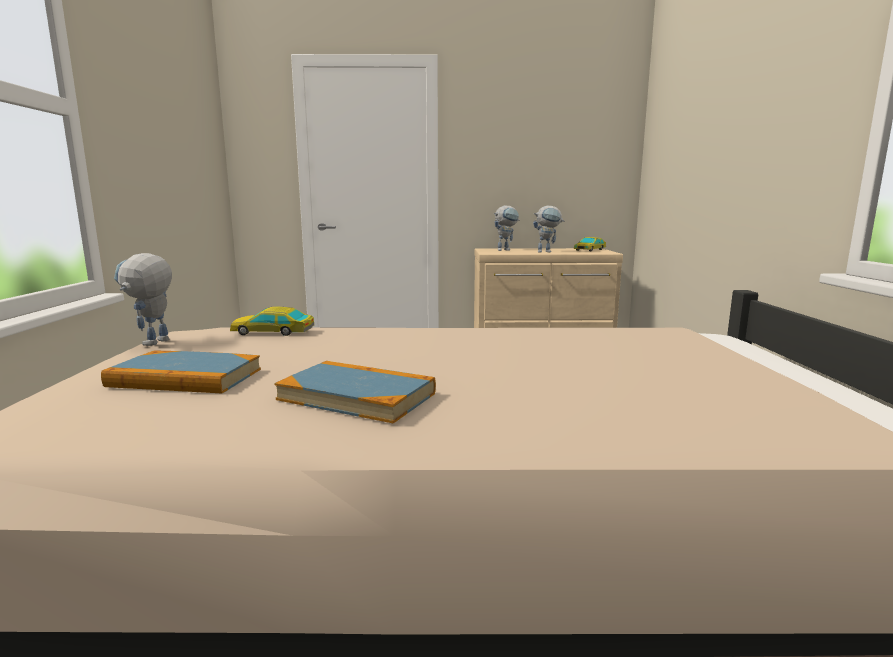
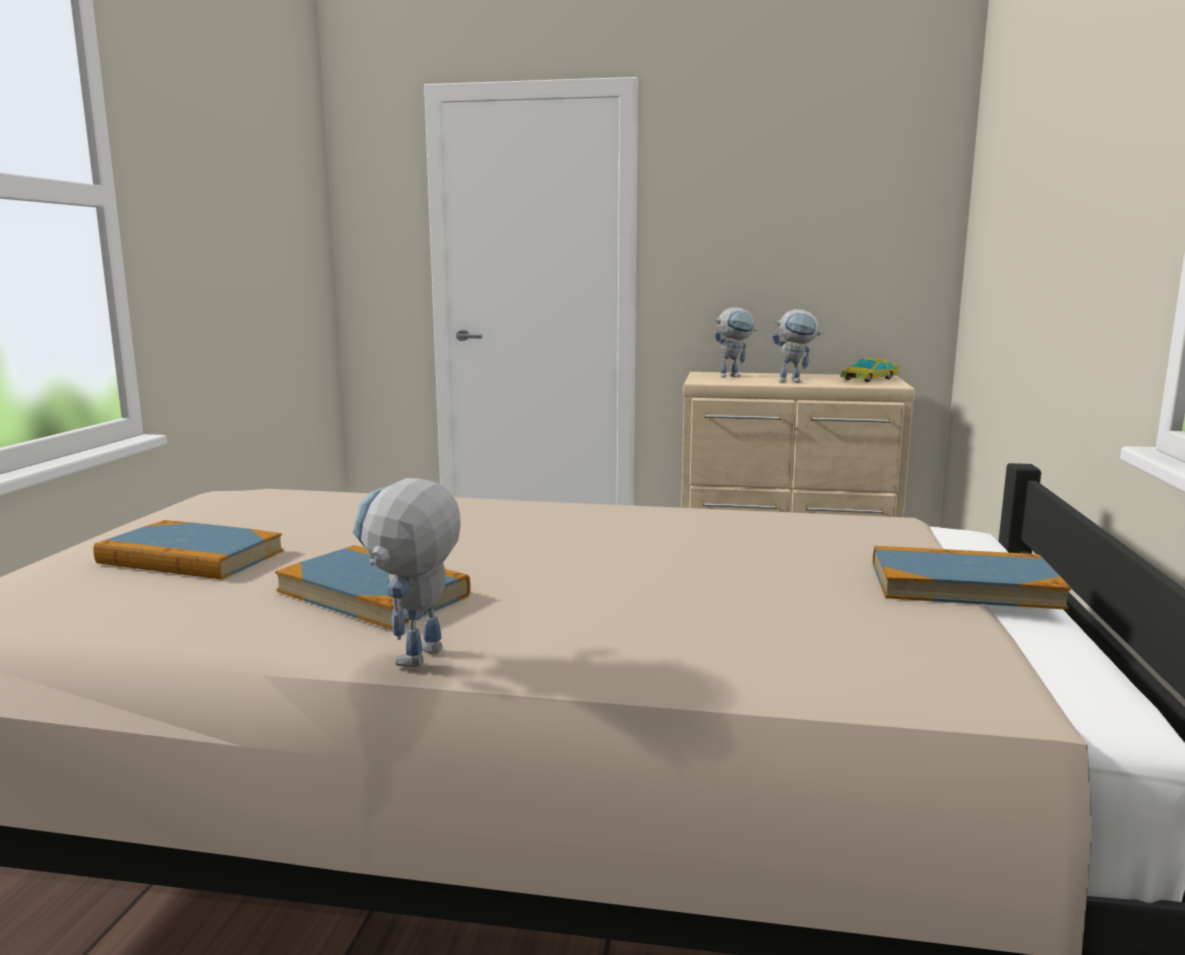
camera: 10 degrees right, 0 degrees up
toy robot [114,253,172,346] -> toy robot moved to [353,478,461,667]
toy car [230,307,314,336] -> none
none -> book [873,546,1071,610]

